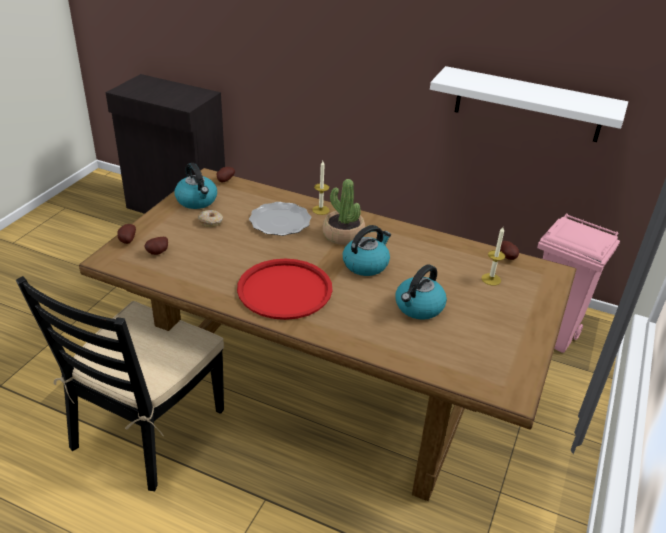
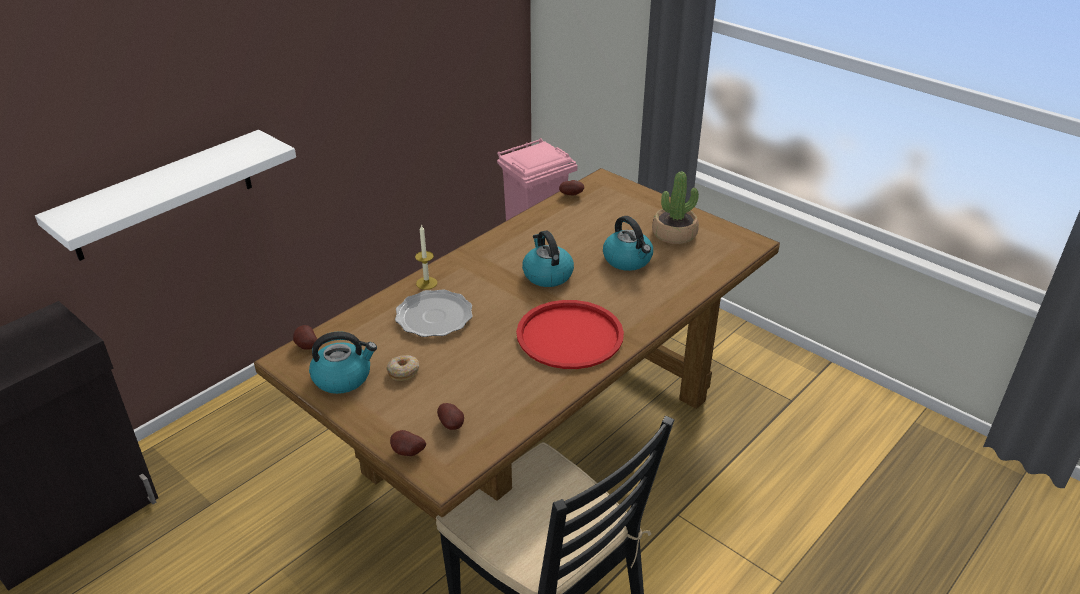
camera: 70 degrees left, 0 degrees up
potted plant [323,179,365,245] -> potted plant moved to [652,171,699,244]
white shelf [430,66,628,142] -> white shelf moved to [35,130,296,261]
candle [481,227,505,286] -> none

